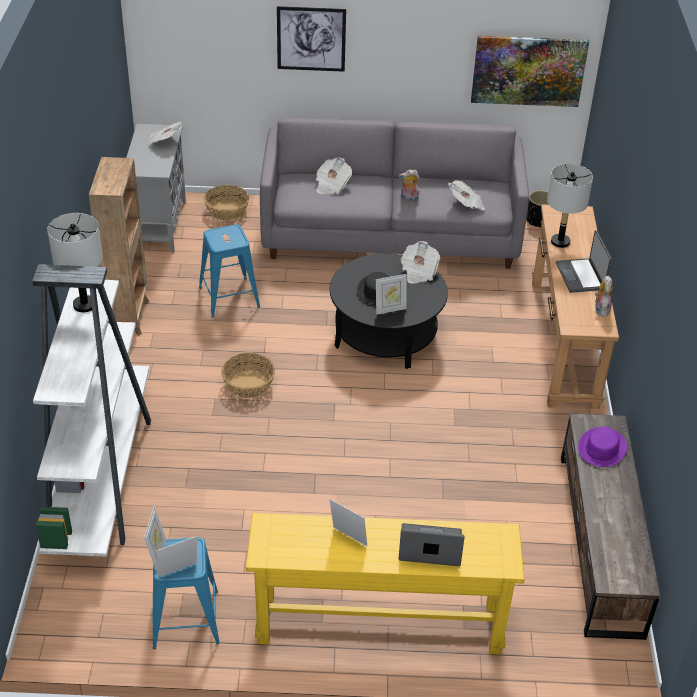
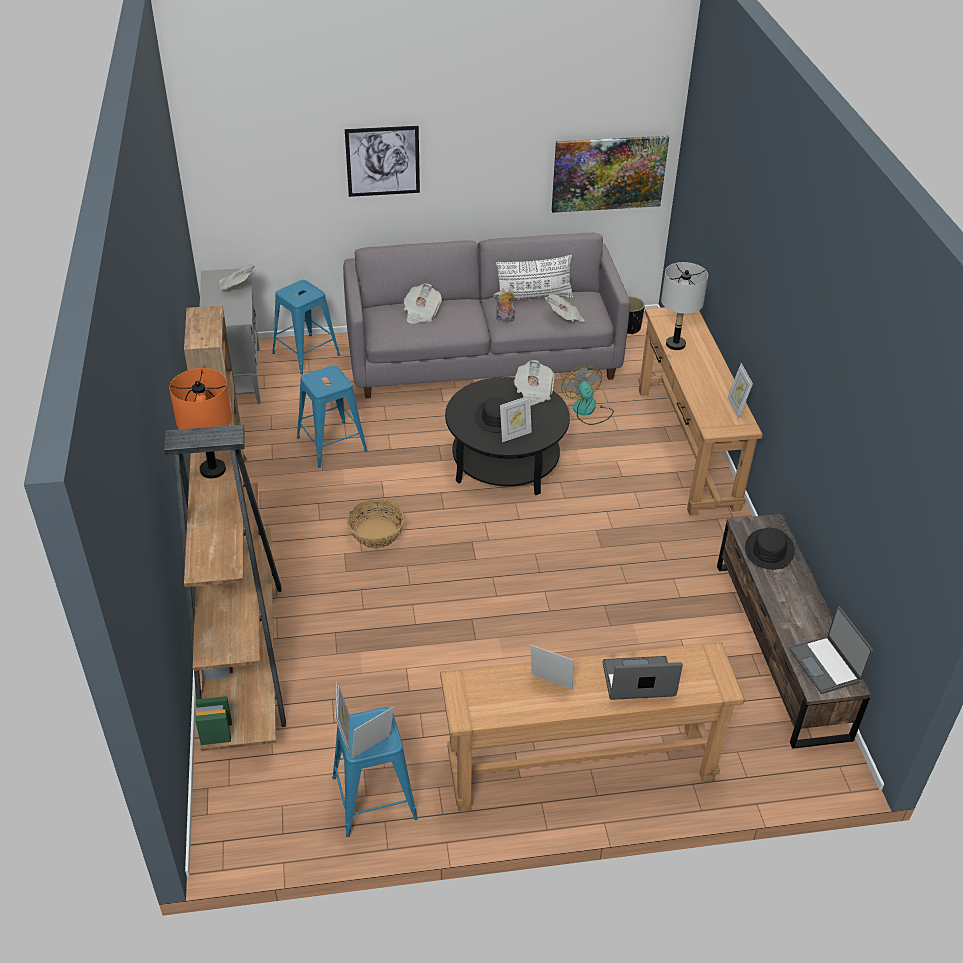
camera: 10 degrees left, 0 degrees up
white bookcase [32,264,151,557] -> brown bookcase [164,424,286,751]
grey table lamp [47,213,103,313] -> orange table lamp [169,368,232,479]
basket [204,185,249,221] -> blue stool [272,280,340,374]
yellow console table [246,513,525,655] -> brown console table [440,642,745,812]
laptop [556,230,612,293] -> laptop moved to [789,606,873,694]
purple hat [578,427,627,467] -> black hat [745,528,795,570]
plush toy [595,276,613,317] -> picture frame [727,363,753,419]
none -> white pillow [496,255,574,301]
none -> fan [561,366,614,425]

